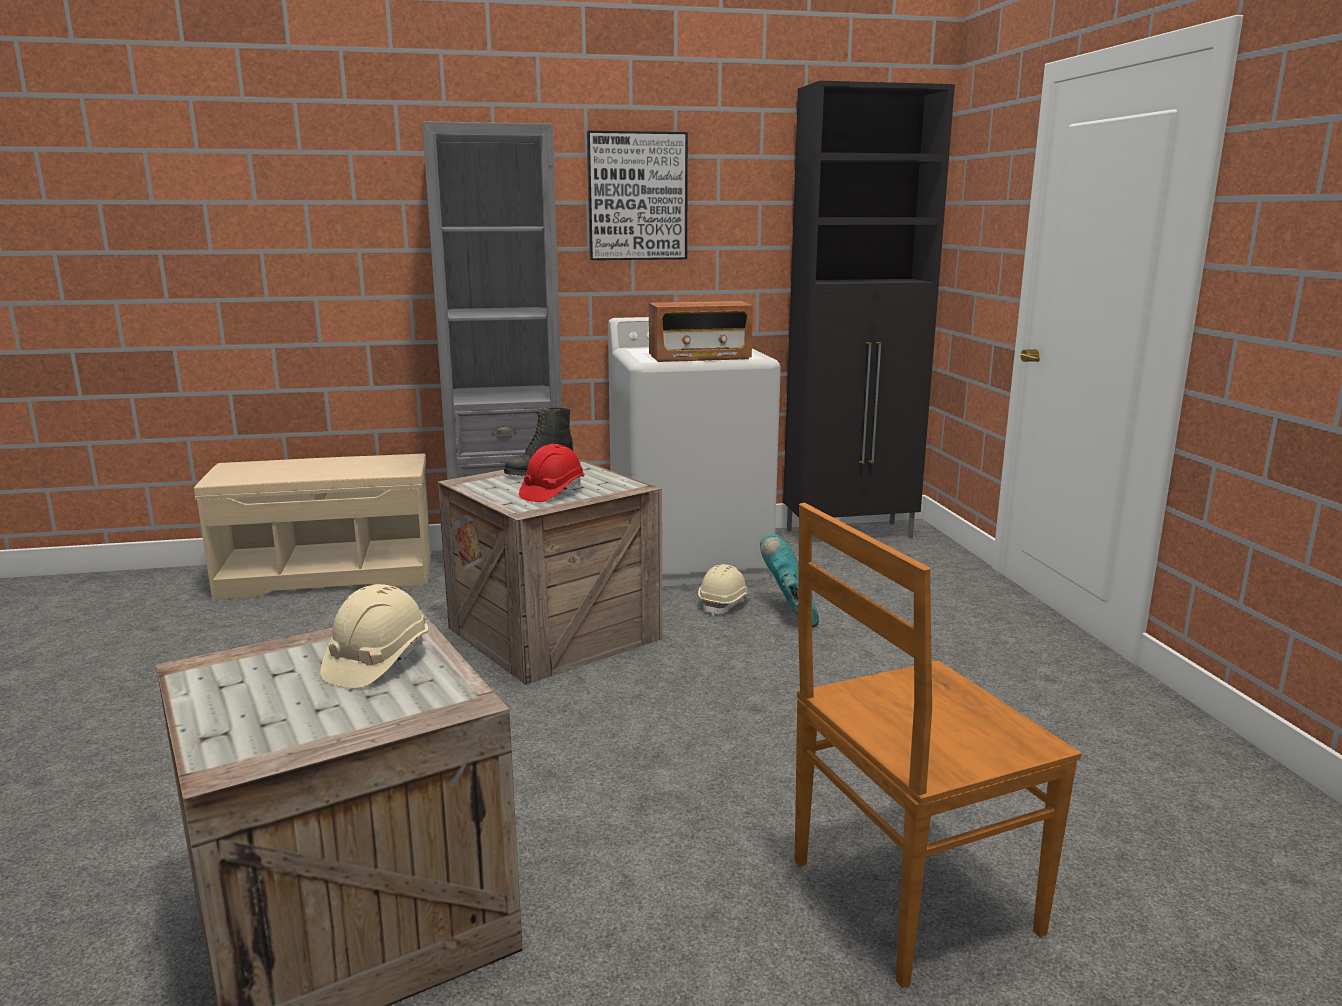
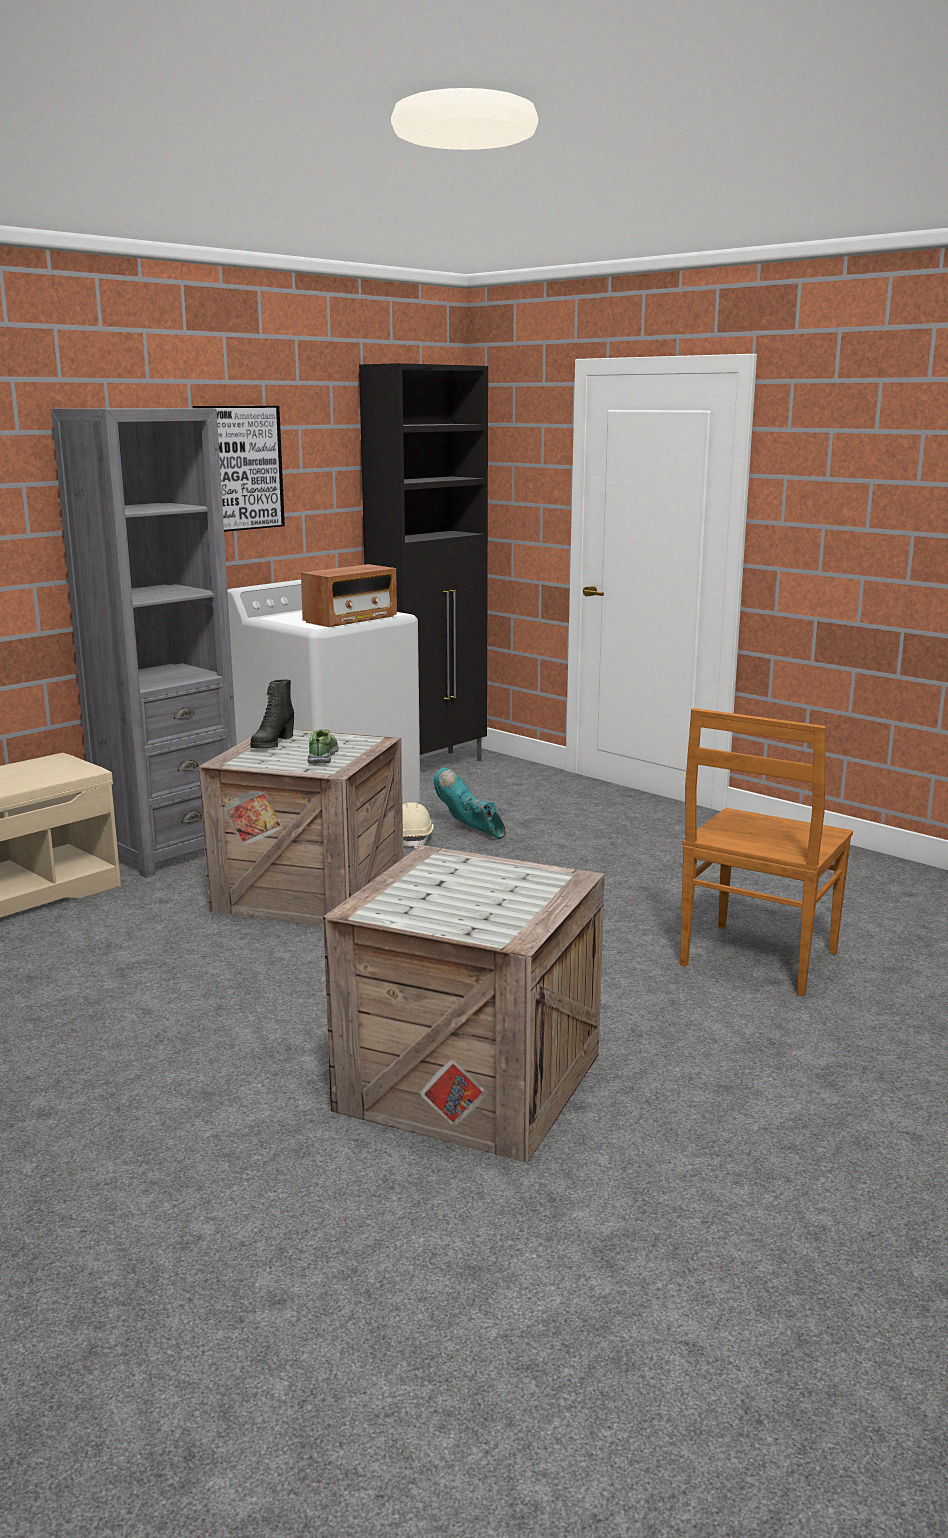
camera: 35 degrees left, 0 degrees up
beige hard hat [320,584,428,688] -> none
red hard hat [519,444,584,502] -> shoe [308,729,339,764]

